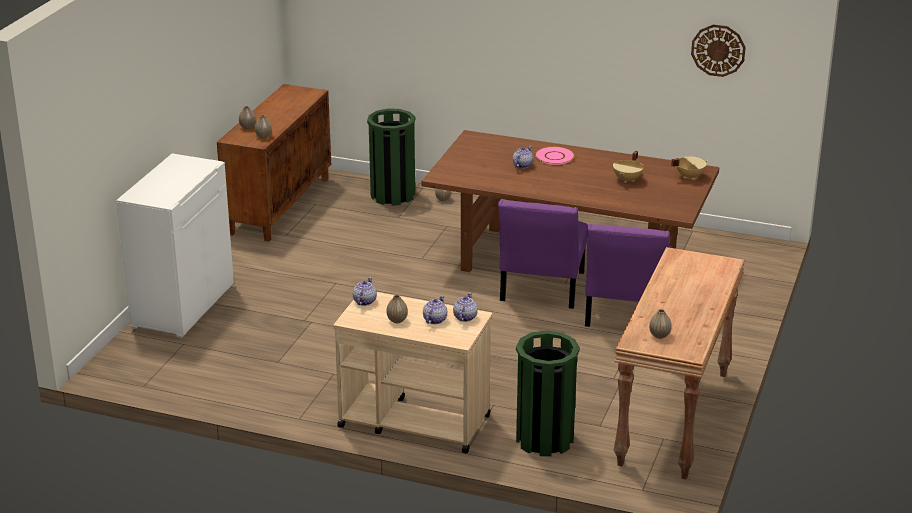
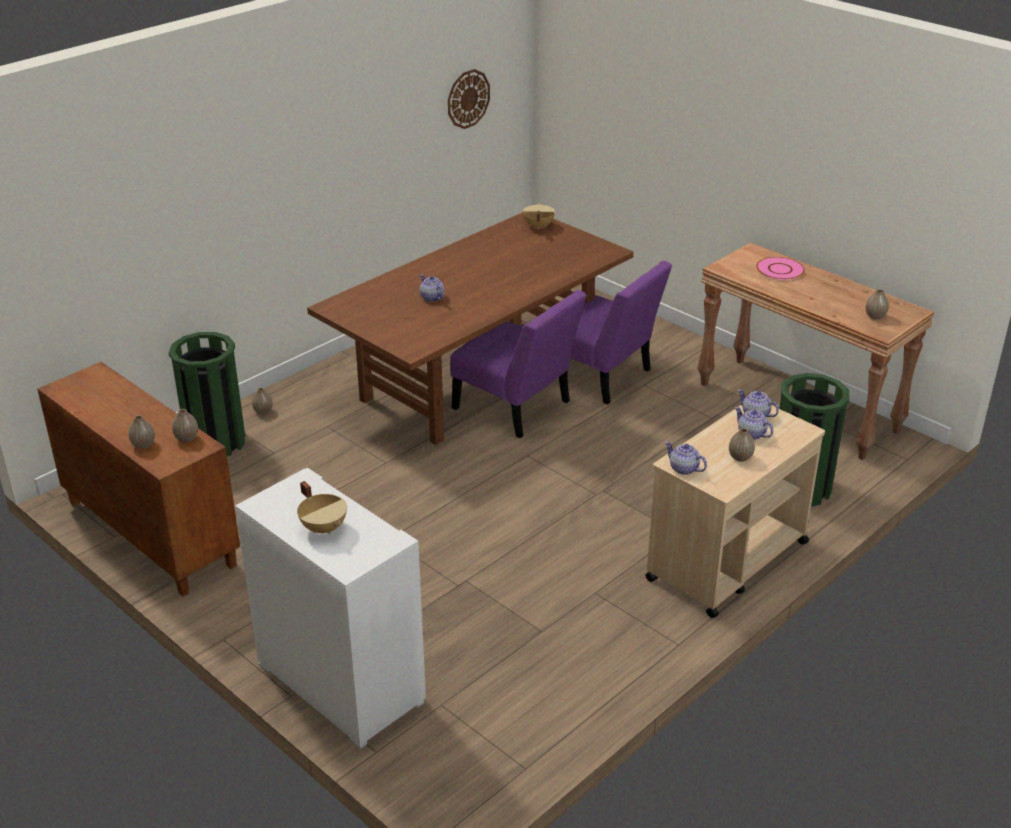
camera: 65 degrees left, 5 degrees up
pink plate [535,146,575,165] -> pink plate moved to [756,257,805,280]
beige cooking pot [613,151,644,183] -> beige cooking pot moved to [297,481,347,534]

